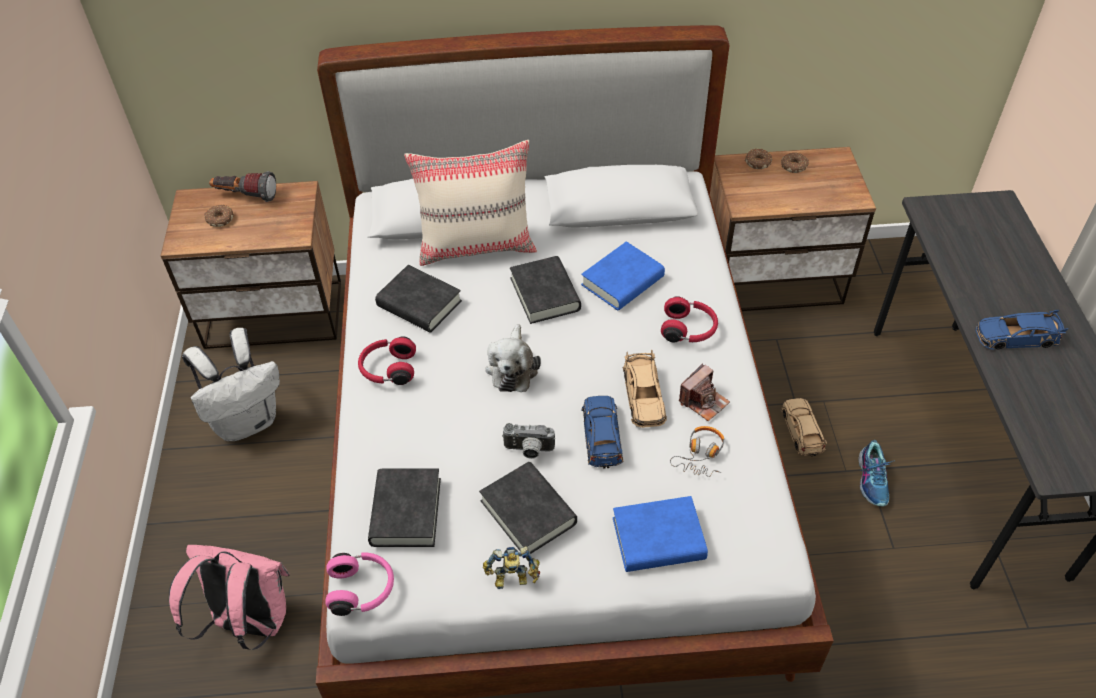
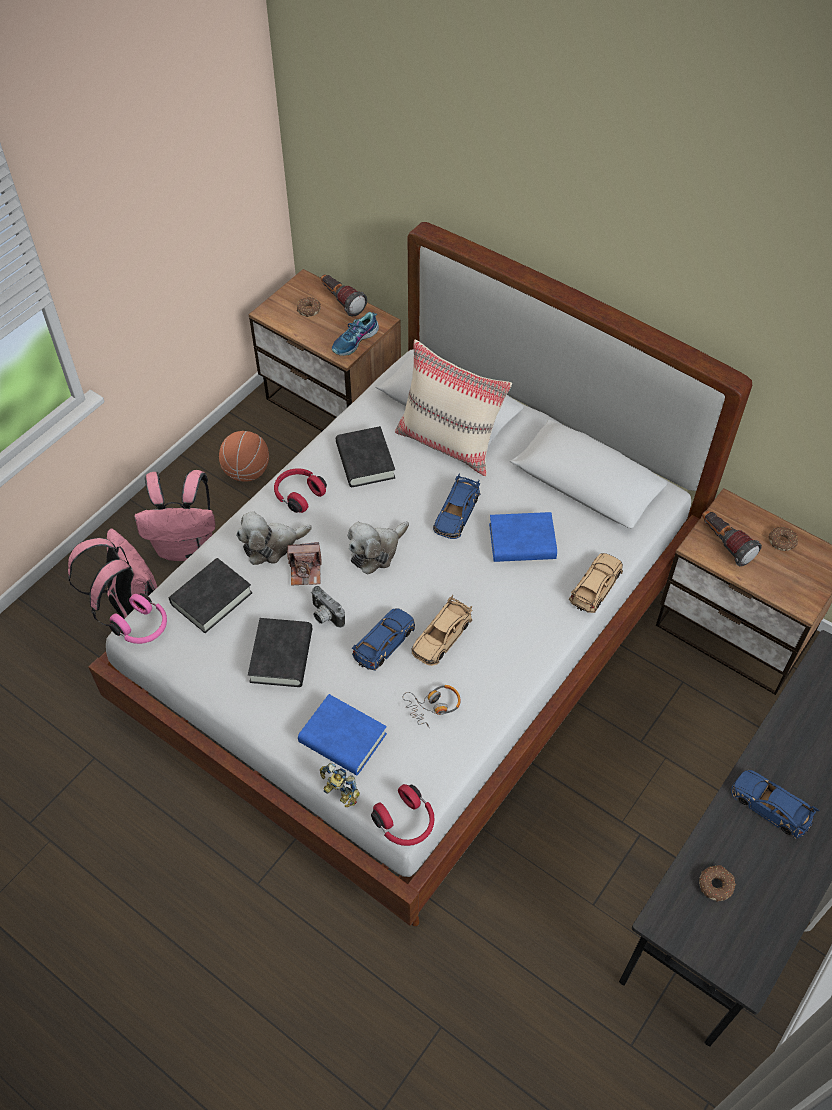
camera: 40 degrees right, 5 degrees up
white backpack [182,328,280,441] -> basketball [219,431,269,482]
toy robot [483,546,540,589] -> toy robot moved to [320,763,360,807]
black book [510,256,581,324] -> blue toy car [433,474,481,539]
red headphones [661,296,718,343] -> red headphones moved to [371,784,435,846]
camera [679,363,730,421] -> camera moved to [287,542,321,585]
donut [745,149,772,169] -> donut moved to [699,865,736,902]
beige toy car [781,398,827,457] -> beige toy car moved to [569,553,623,613]
shoe [858,440,893,506] -> shoe moved to [332,312,379,356]
none -> pink backpack [135,470,215,561]
none -> plush toy [236,511,312,565]
none -> flashlight [702,510,762,567]

